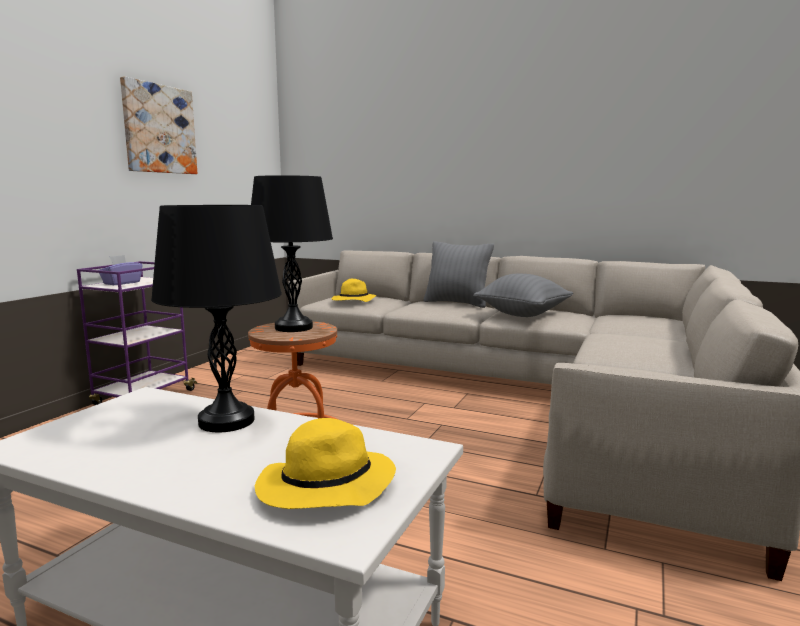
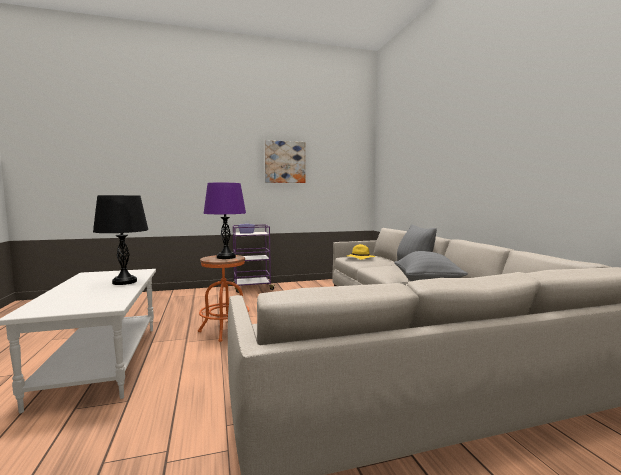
camera: 50 degrees right, 5 degrees down
black table lamp [251,175,333,332] -> purple table lamp [203,183,246,259]
yellow hat [255,418,396,509] -> none

